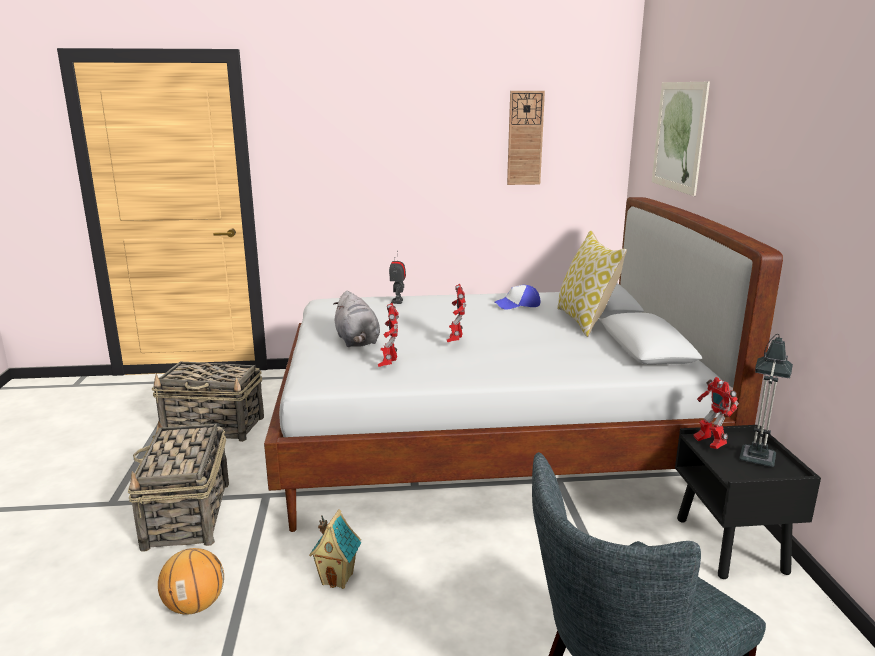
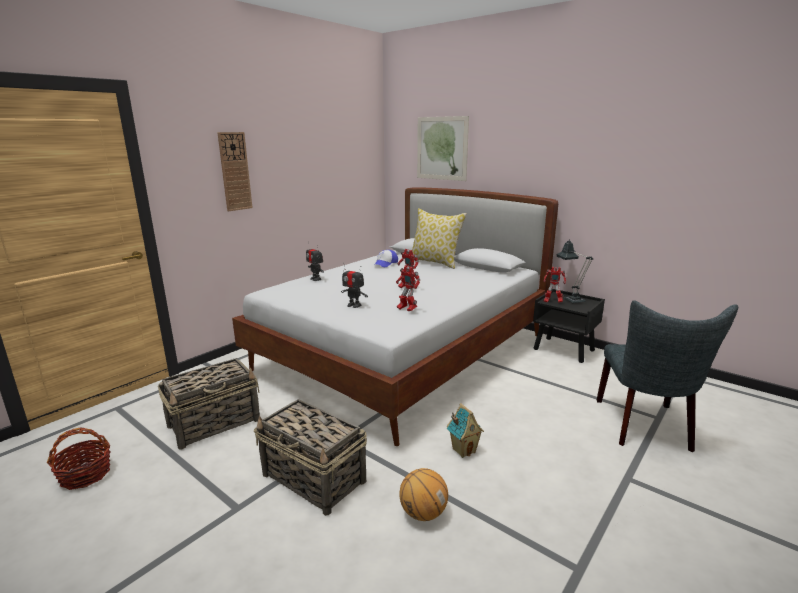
camera: 45 degrees left, 0 degrees up
grey plush toy [333,290,380,347] -> toy robot [341,266,368,308]
wall clock [507,91,545,185] -> wall clock moved to [217,132,253,211]
none -> basket [47,428,110,490]

